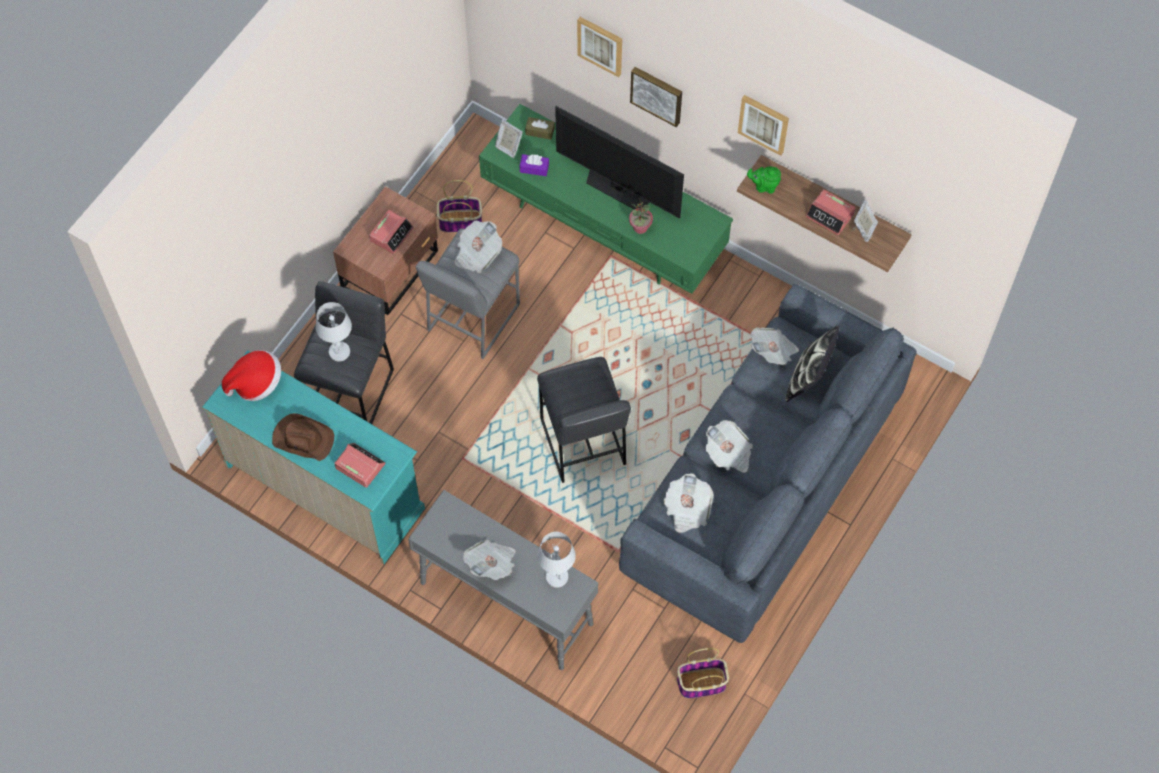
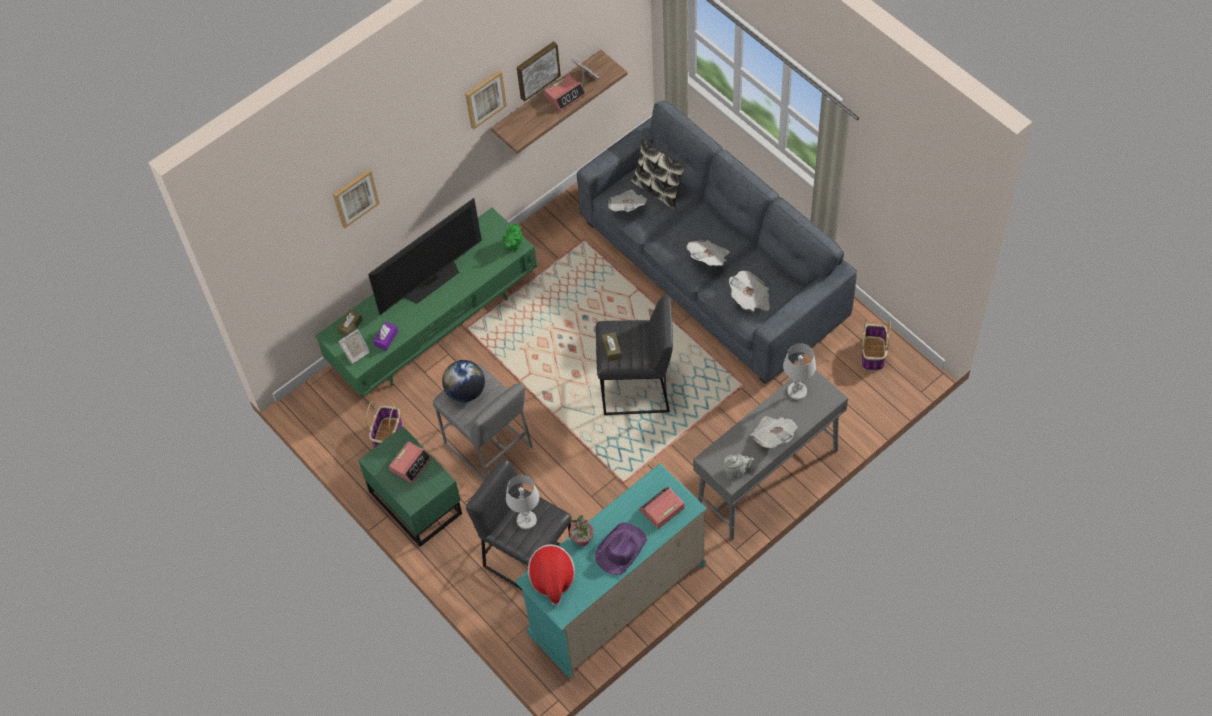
camera: 70 degrees left, 5 degrees down
brown hat [272,413,334,461] -> purple hat [595,523,648,575]
brown nightstand [333,186,438,315] -> green nightstand [358,426,462,547]
alarm clock [369,210,414,254] -> alarm clock turned 75 degrees clockwise [389,441,432,483]
newspaper [454,221,502,273] -> globe [442,360,485,402]
potted plant [629,198,653,234] -> potted plant moved to [570,515,594,546]
picture [630,67,682,127] -> picture moved to [517,41,561,102]
green teapot [747,167,781,194] -> green teapot moved to [503,224,522,251]
none -> brown tissue box [602,332,621,362]
none -> grey teapot [723,454,754,479]

